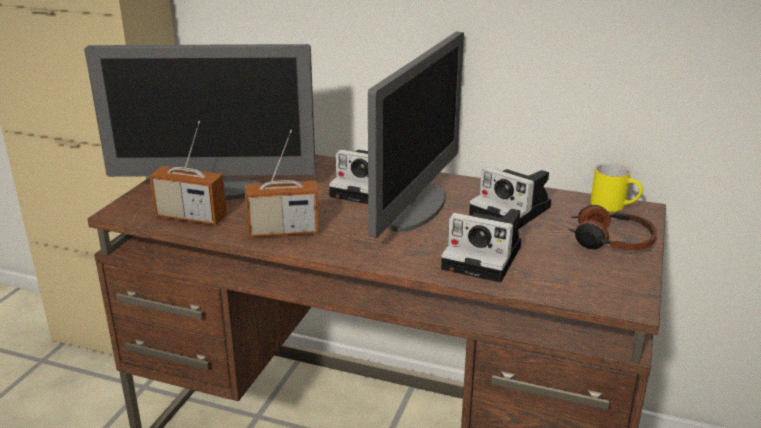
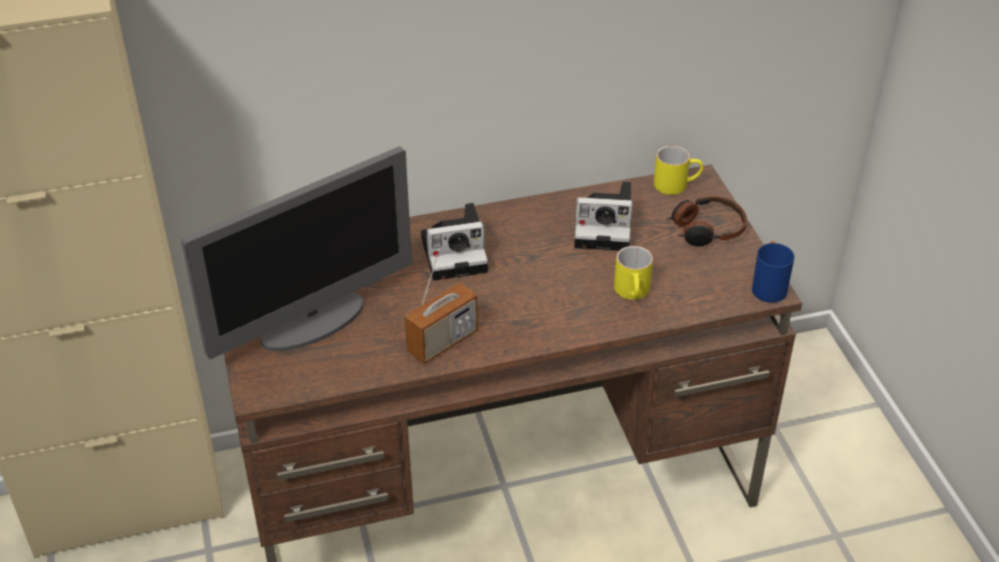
camera: 35 degrees left, 15 degrees up
radio [149,121,227,225] -> none
monitor [368,31,464,238] -> none
camera [441,209,521,282] -> yellow mug [614,246,653,300]
none -> blue mug [752,241,795,303]

